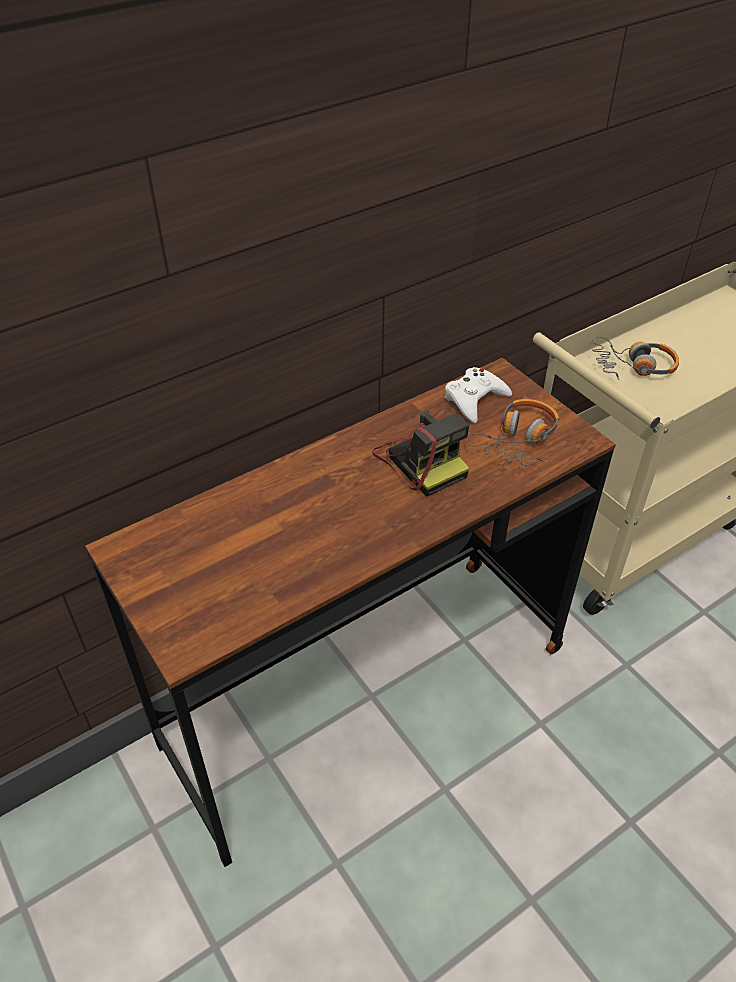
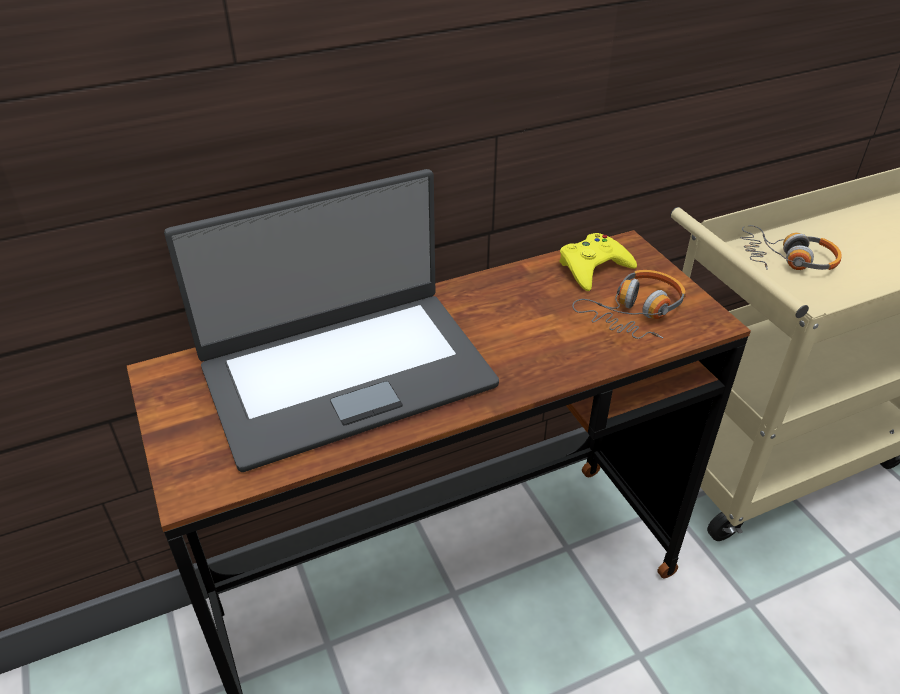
camera: 10 degrees right, 5 degrees down
camera [373,411,469,496] -> none
white game controller [445,367,512,423] -> yellow game controller [559,233,637,291]
none -> laptop [164,169,499,472]

